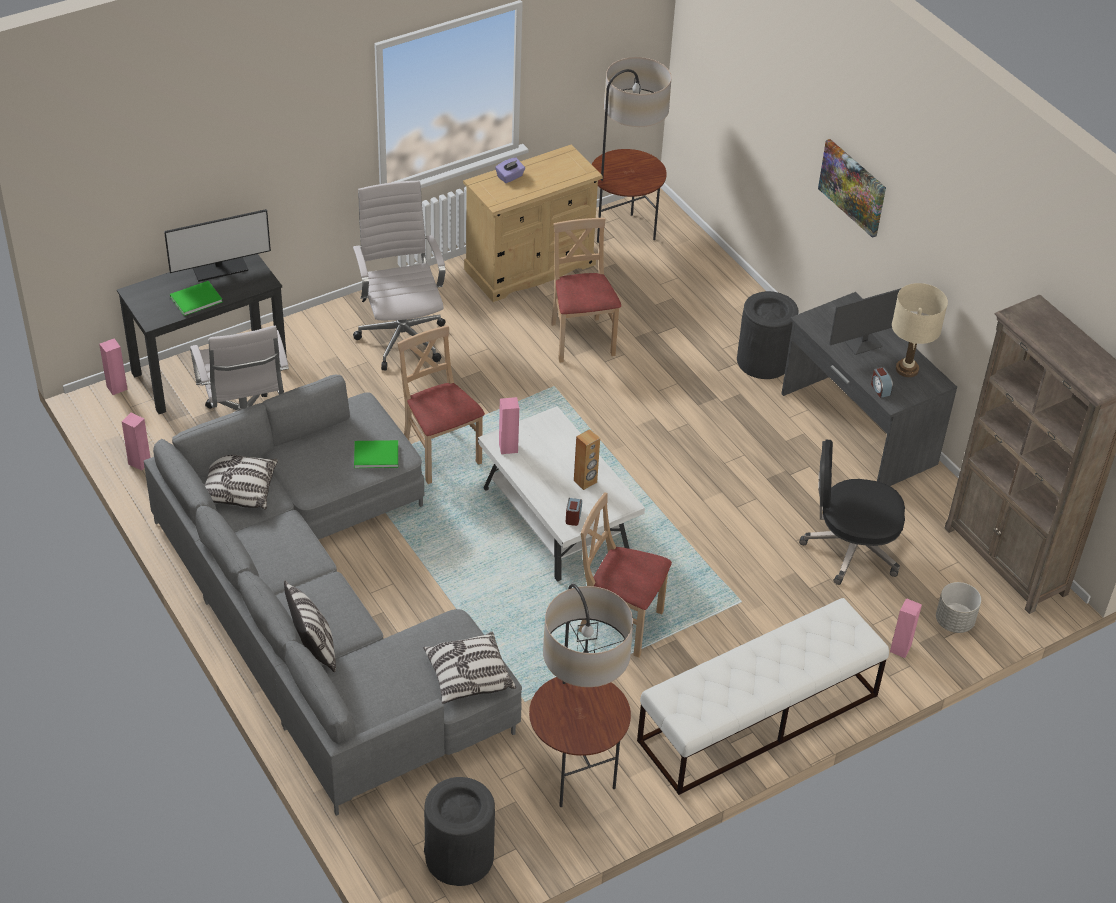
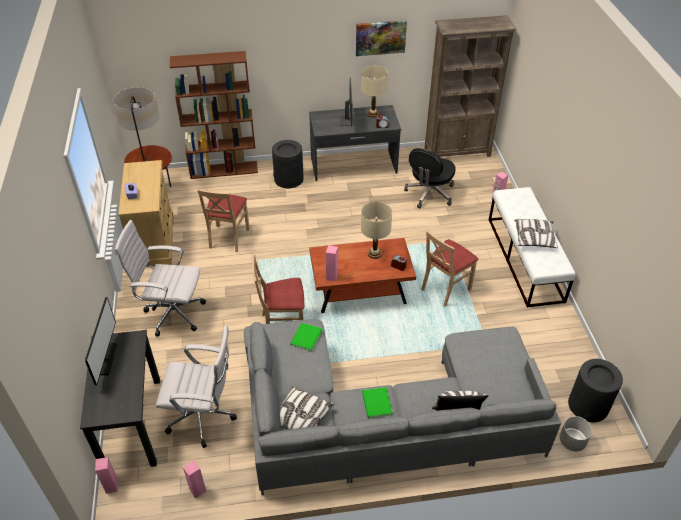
camera: 65 degrees left, 0 degrees up
green book [170,281,222,316] -> green book moved to [362,387,393,418]
pillow [423,632,516,704] -> pillow moved to [514,219,558,248]
white coffee table [478,406,645,582] -> brown coffee table [309,238,416,313]
floor lamp [529,584,633,807] -> none
beige chair [551,218,621,362] -> beige chair turned 90 degrees counterclockwise [197,189,250,252]
brown speaker [574,429,600,490] -> beige table lamp [361,202,392,259]
picture [818,139,886,238] -> picture moved to [356,20,407,56]
grey planter [936,582,981,633] -> grey planter moved to [560,416,592,451]
none -> brown bookcase [170,51,258,179]

